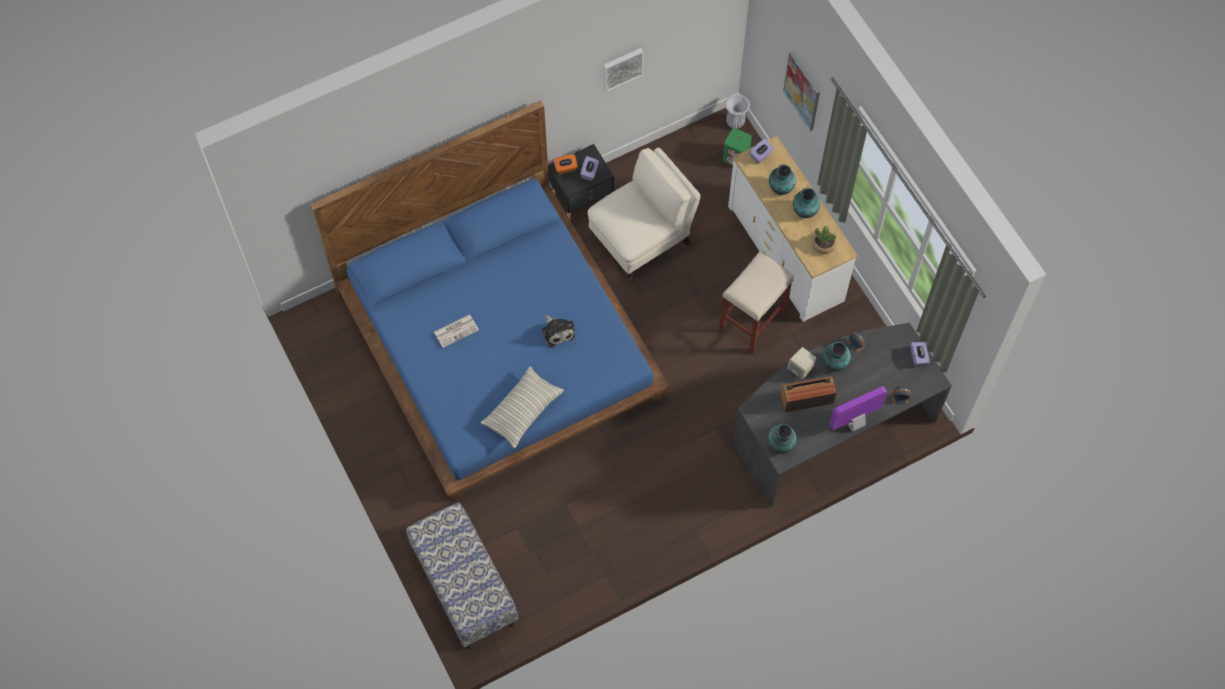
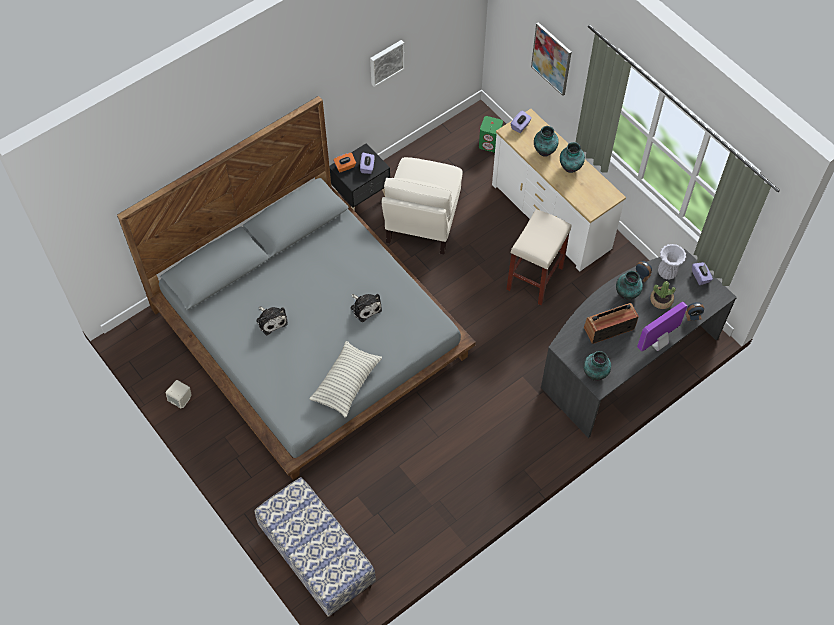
camera: 10 degrees left, 5 degrees down
blue bed [310,100,670,501] -> grey bed [117,96,476,480]
newspaper [434,314,479,348] -> plush toy [256,306,288,335]
beige armchair [588,147,701,280] -> beige armchair turned 150 degrees clockwise [382,157,463,254]
white vase [725,94,750,129] -> white vase moved to [658,244,686,280]
beige speaker [787,347,817,379] -> beige speaker moved to [165,380,192,409]
potted plant [812,226,836,254] -> potted plant moved to [650,281,676,309]

